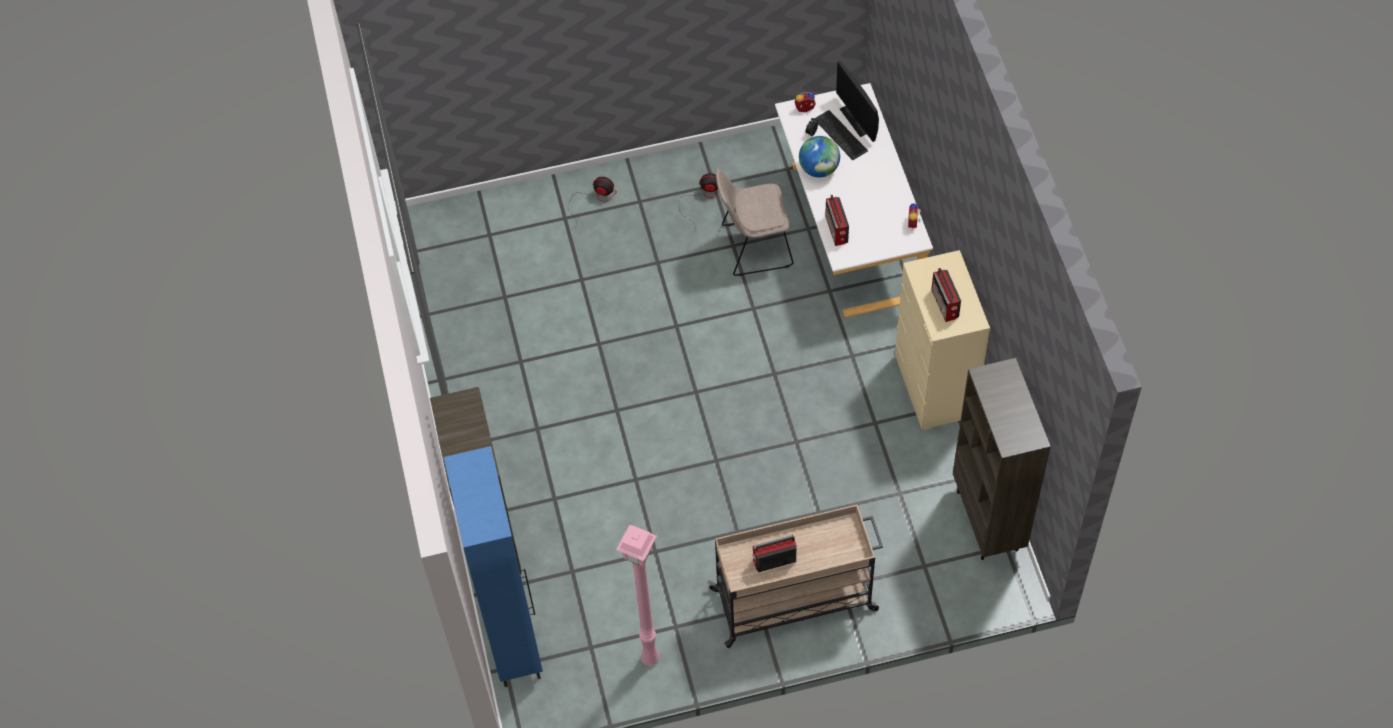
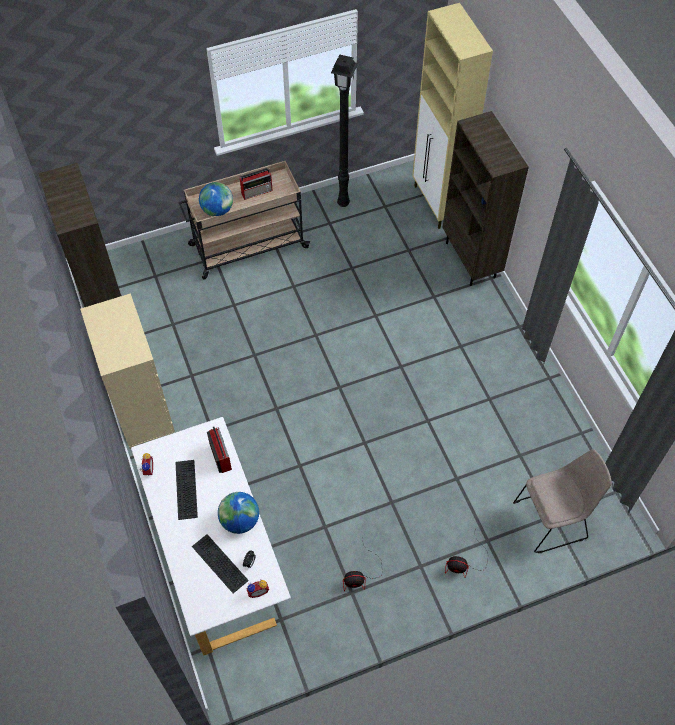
camera: 170 degrees right, 0 degrees up
blue cabinet [444,446,543,687] -> beige cabinet [412,3,493,229]
pink floor lamp [616,525,660,666] -> black floor lamp [331,55,358,207]
beige chair [716,169,794,276] -> beige chair moved to [513,449,612,553]
monitor [836,61,879,142] -> none
radio [931,268,961,322] -> none
none -> keyboard [175,460,198,520]
none -> globe [199,182,233,216]

